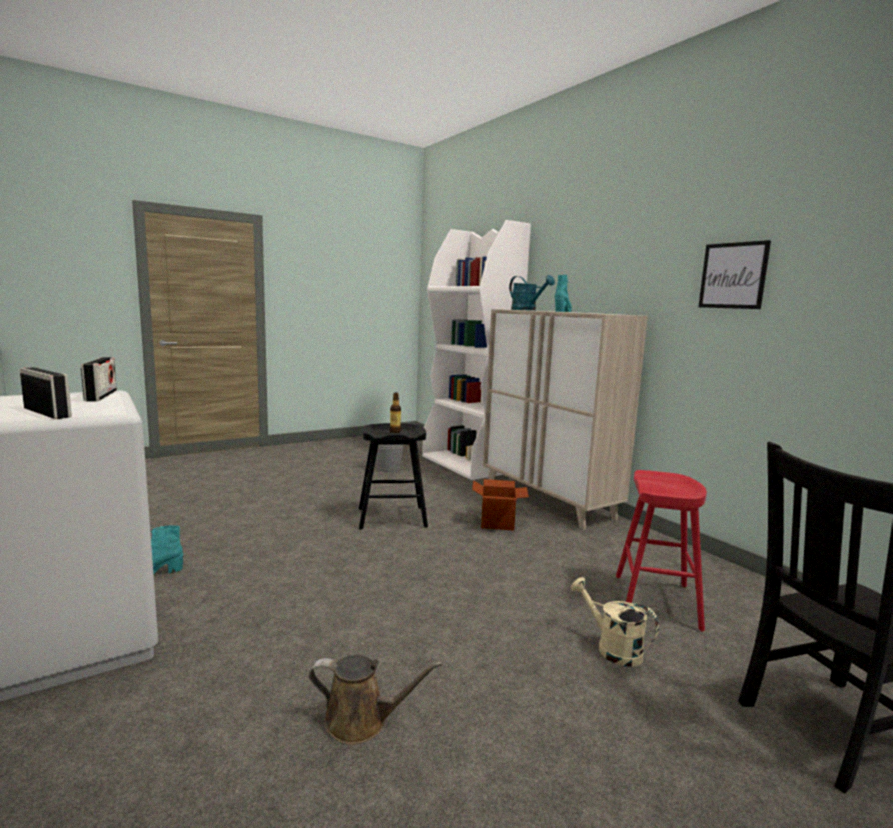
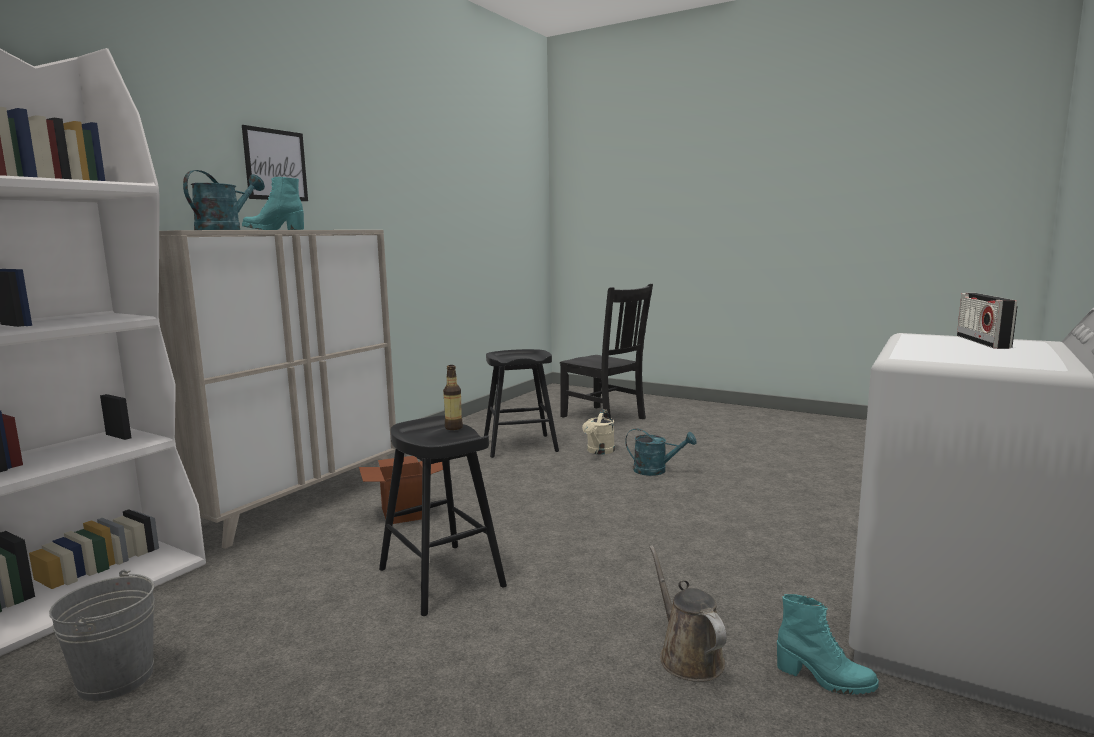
camera: 115 degrees left, 0 degrees up
radio [81,357,117,402] -> none
brown watering can [309,654,443,745] -> brown watering can moved to [649,545,727,682]
red stool [616,470,707,631] -> black stool [484,349,559,458]
picture [698,240,771,309] -> picture moved to [242,125,308,201]
none -> turquoise watering can [625,428,696,476]

